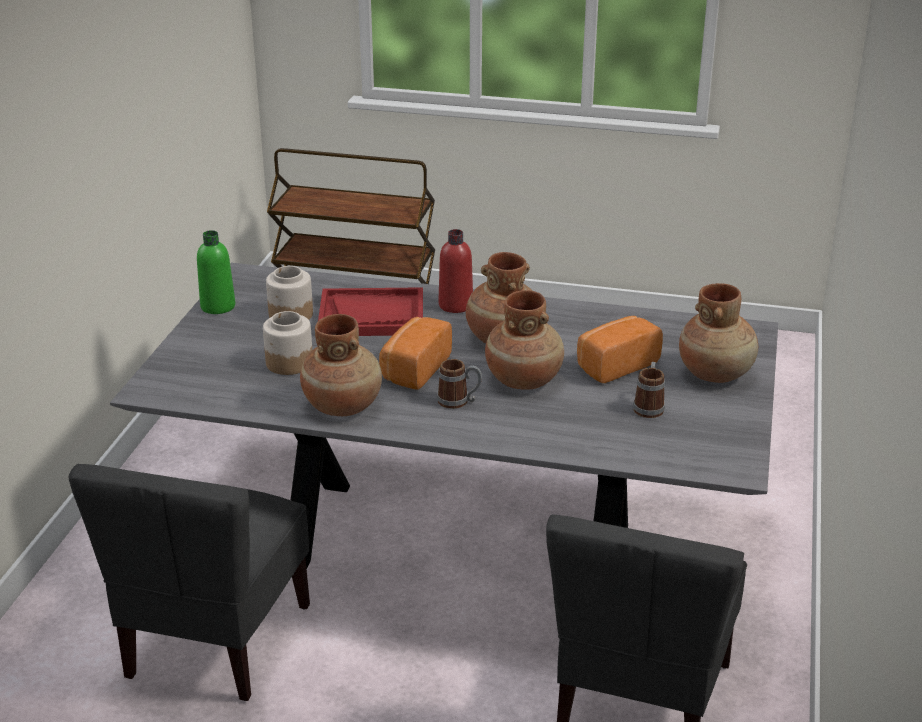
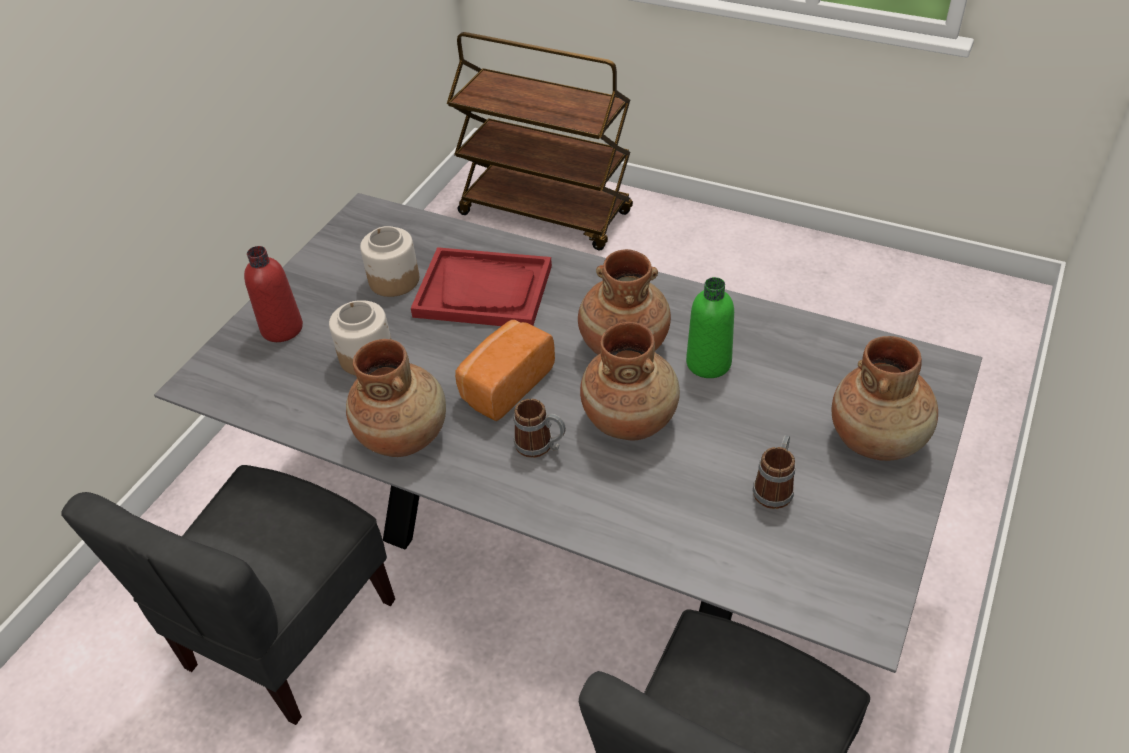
camera: 15 degrees right, 15 degrees up
green bottle [197,230,235,314] -> green bottle moved to [686,277,734,378]
red bottle [439,229,473,313] -> red bottle moved to [244,246,303,342]
bread [577,316,663,383] -> none

